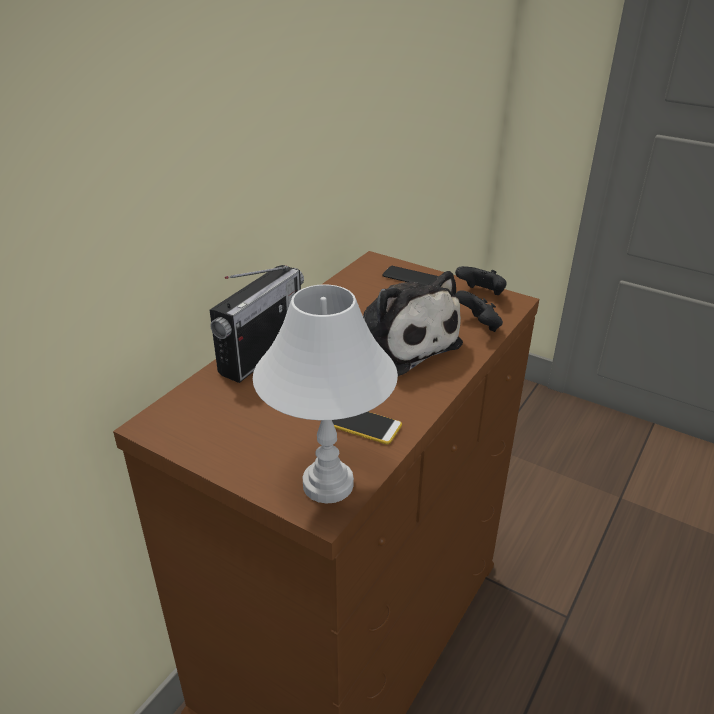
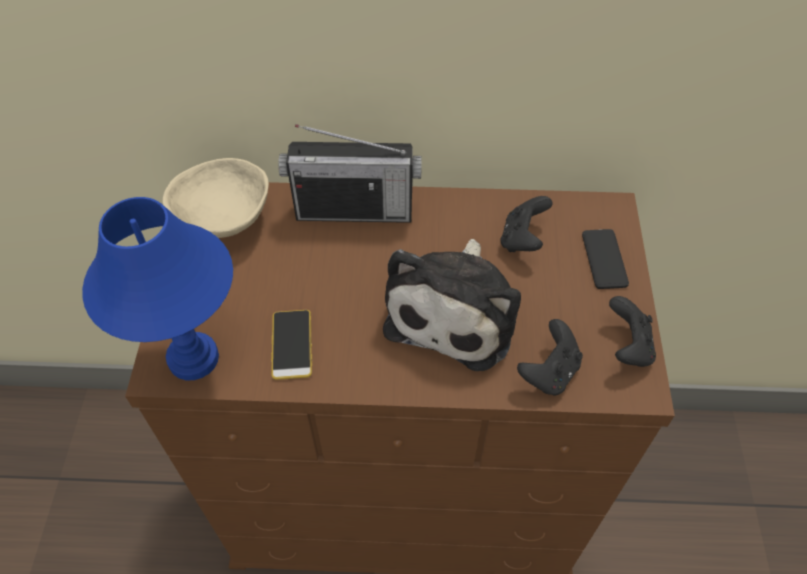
camera: 60 degrees right, 20 degrees up
white table lamp [253,284,398,504] -> blue table lamp [82,197,233,380]
none -> beige bowl [162,158,269,238]
none -> black game controller [501,196,553,252]

